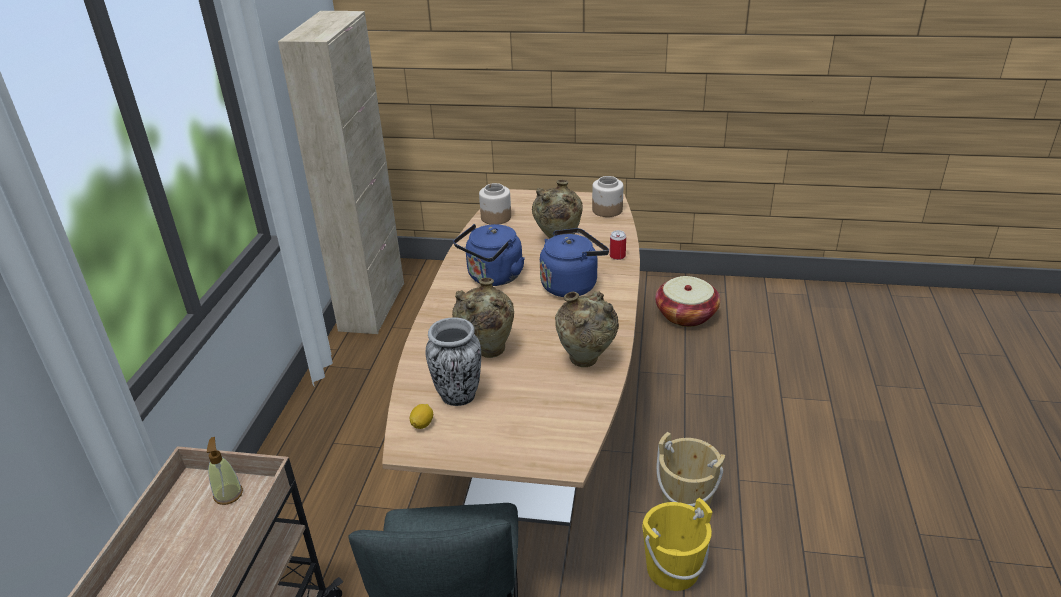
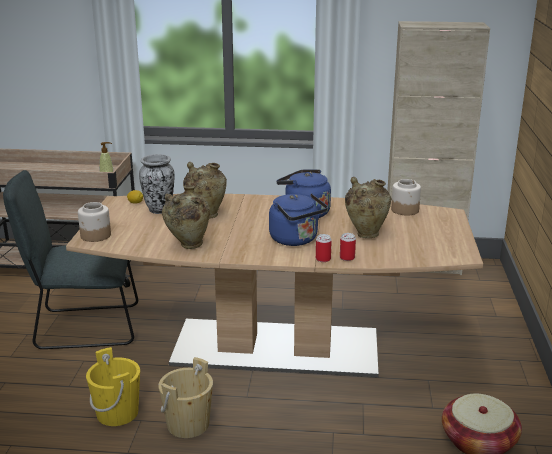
camera: 85 degrees right, 10 degrees down
jar [592,176,623,217] -> jar moved to [78,202,111,242]
none -> can [316,234,332,262]

